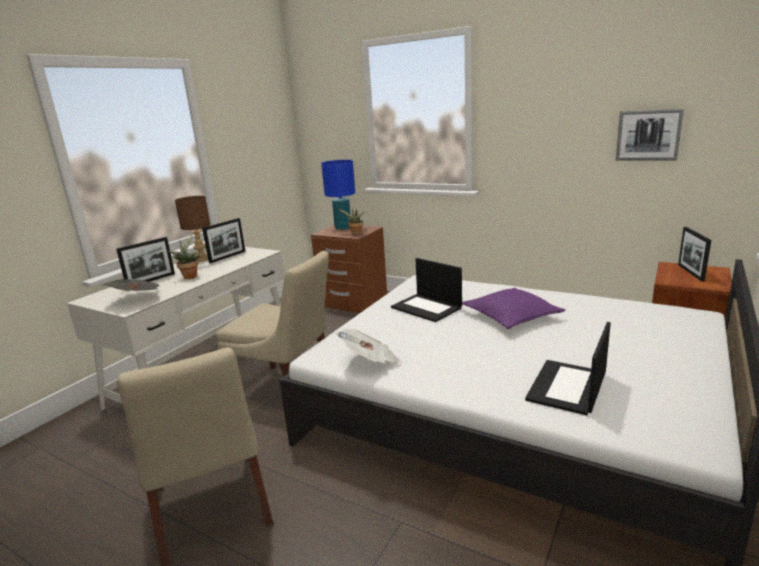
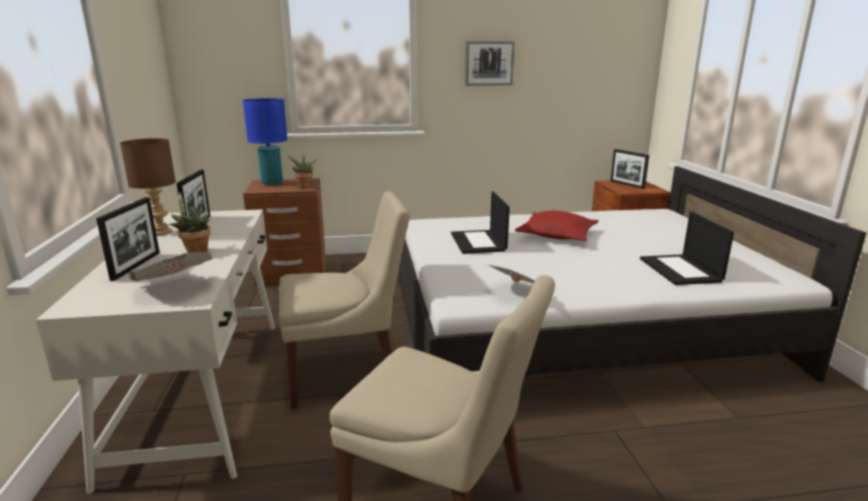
camera: 40 degrees left, 0 degrees up
laptop [391,258,462,322] -> laptop turned 75 degrees clockwise [451,191,510,254]
purple pillow [462,288,565,329] -> red pillow [515,211,599,241]
picture [616,109,684,160] -> picture moved to [465,41,515,86]

